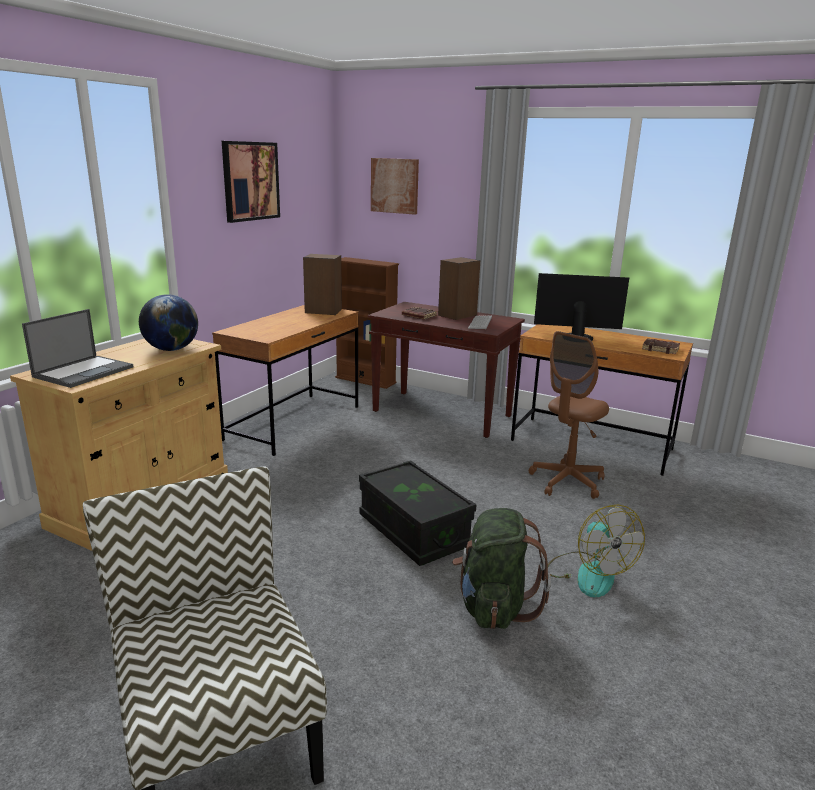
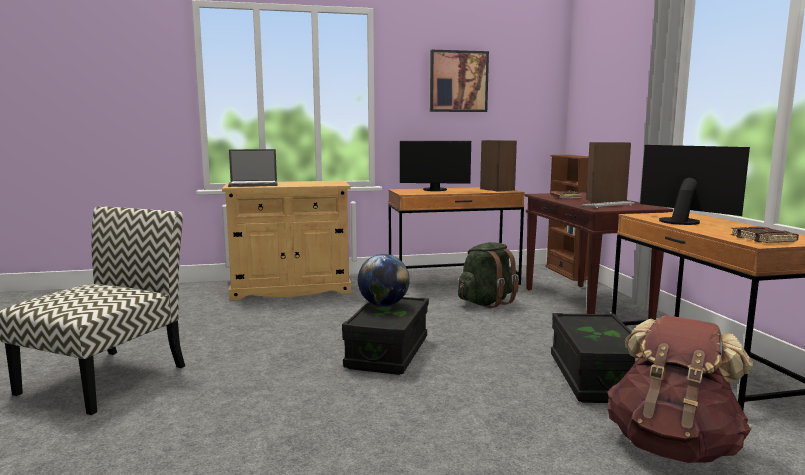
camera: 50 degrees right, 10 degrees down
globe [139,294,198,351] -> globe moved to [358,254,410,306]
picture [371,158,419,215] -> none
green backpack [452,508,551,629] -> green backpack moved to [458,242,519,308]
brown office chair [529,331,609,499] -> black storage box [551,313,635,403]
fan [548,505,645,598] -> none
none -> monitor [400,141,471,191]
none -> brown backpack [608,315,753,463]

